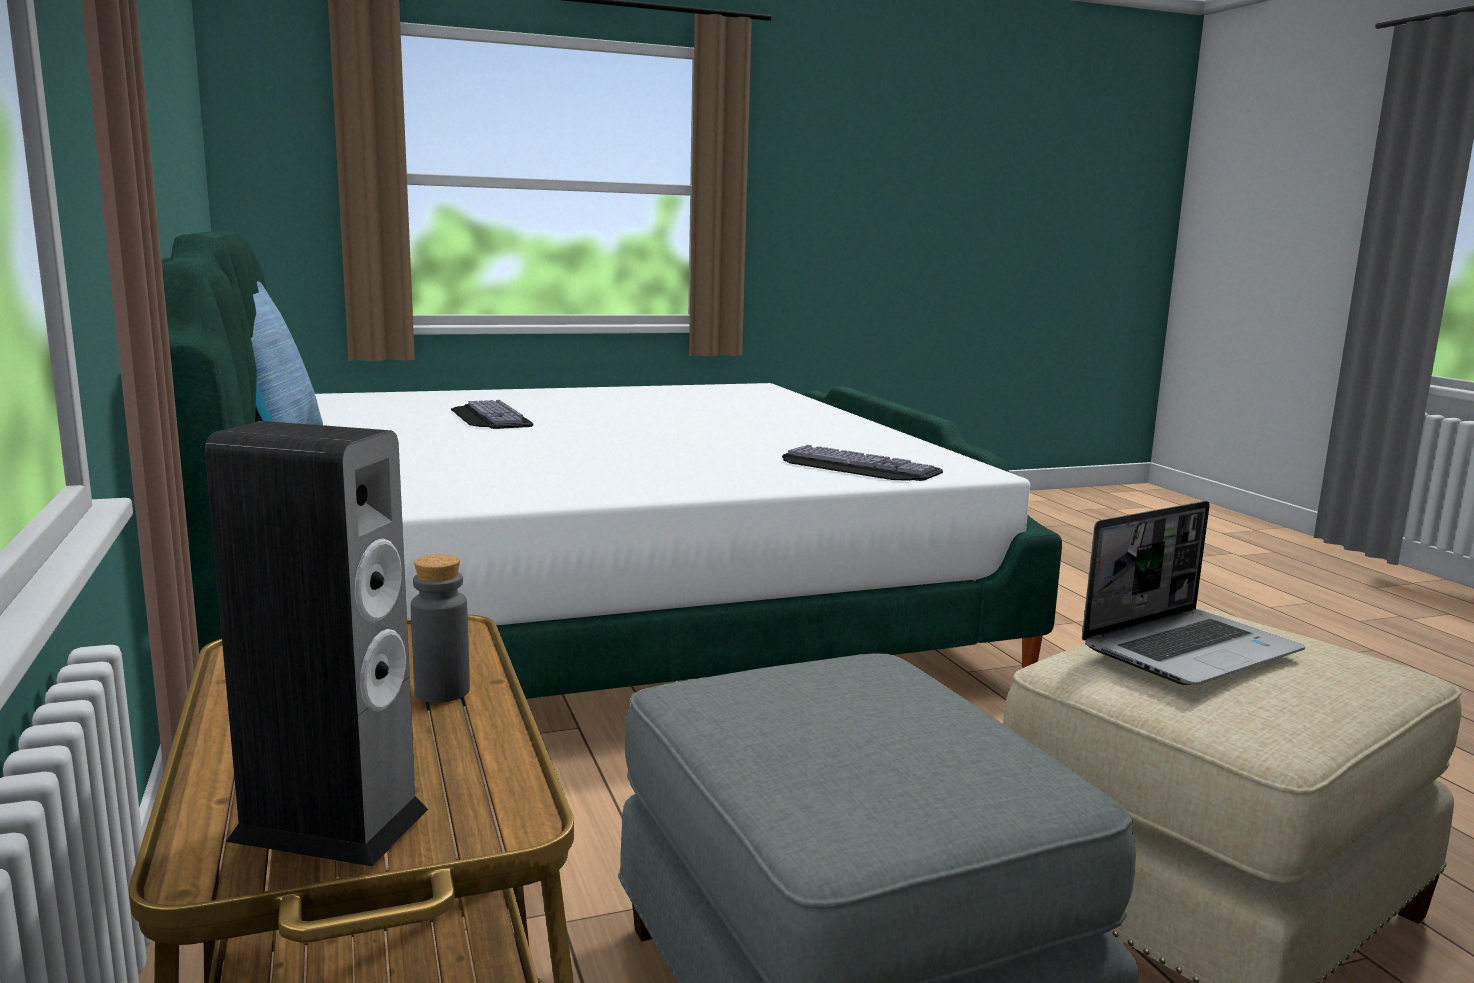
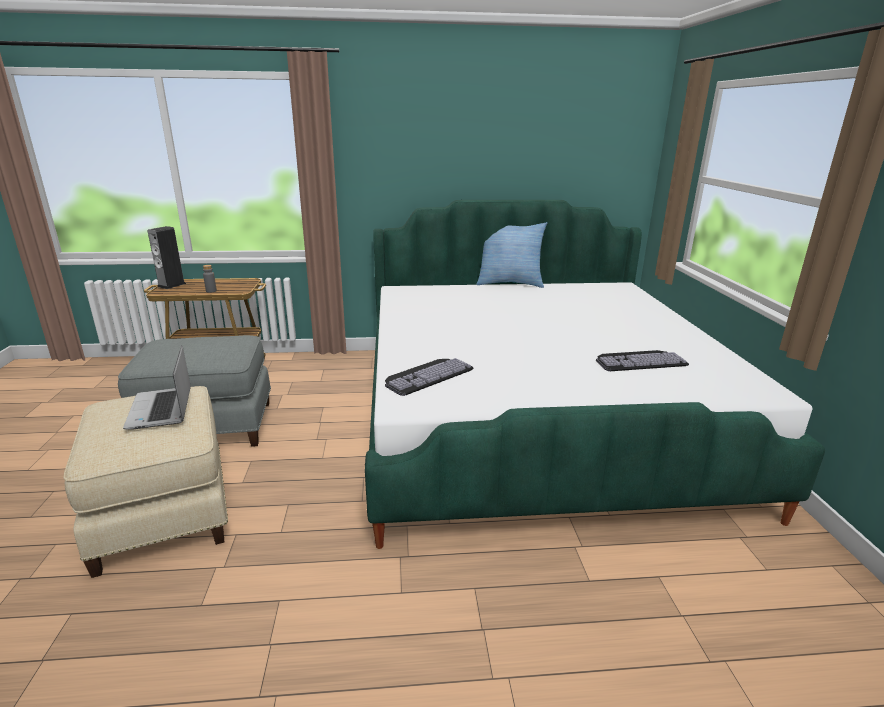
camera: 105 degrees right, 10 degrees up
keyboard [451,400,534,429] -> keyboard moved to [596,350,689,371]

